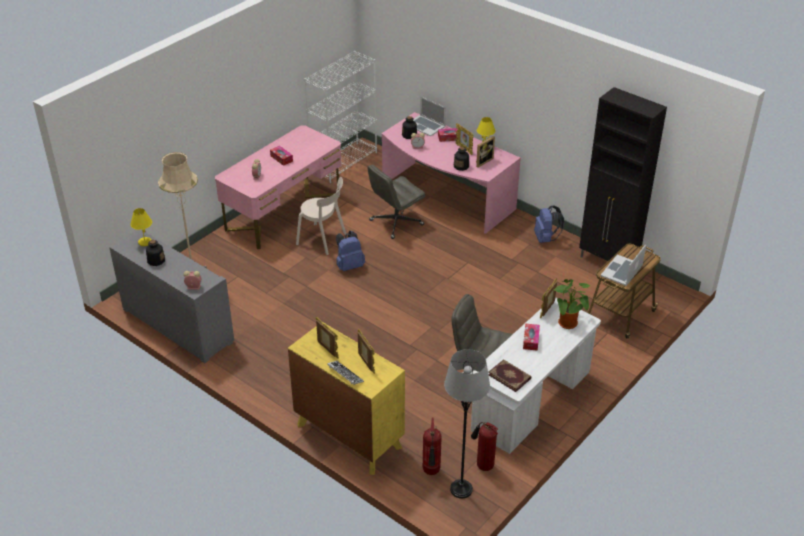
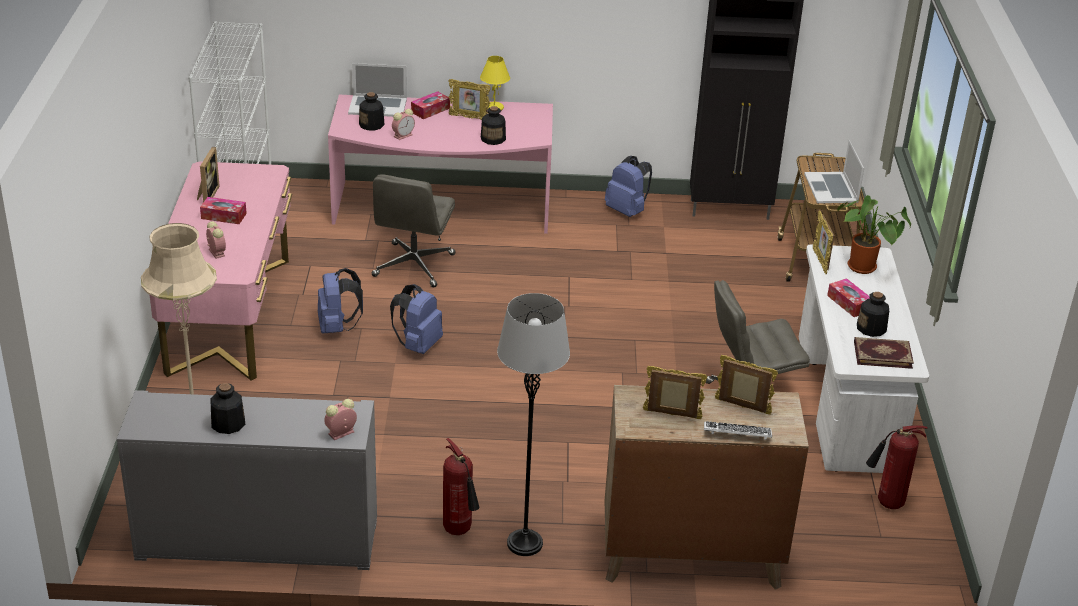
camera: 40 degrees left, 5 degrees down
yellow table lamp [130,208,152,246] -> none
yellow dresser [288,323,405,475] -> brown dresser [605,385,809,590]
beige chair [296,177,347,255] -> blue backpack [318,268,363,334]
fire extinguisher [423,418,442,475] -> fire extinguisher moved to [443,438,479,535]
grey floor lamp [444,349,490,499] -> grey floor lamp moved to [497,293,570,556]
picture frame [476,136,495,167] -> picture frame moved to [197,147,220,202]
none -> bottle [857,292,889,337]

